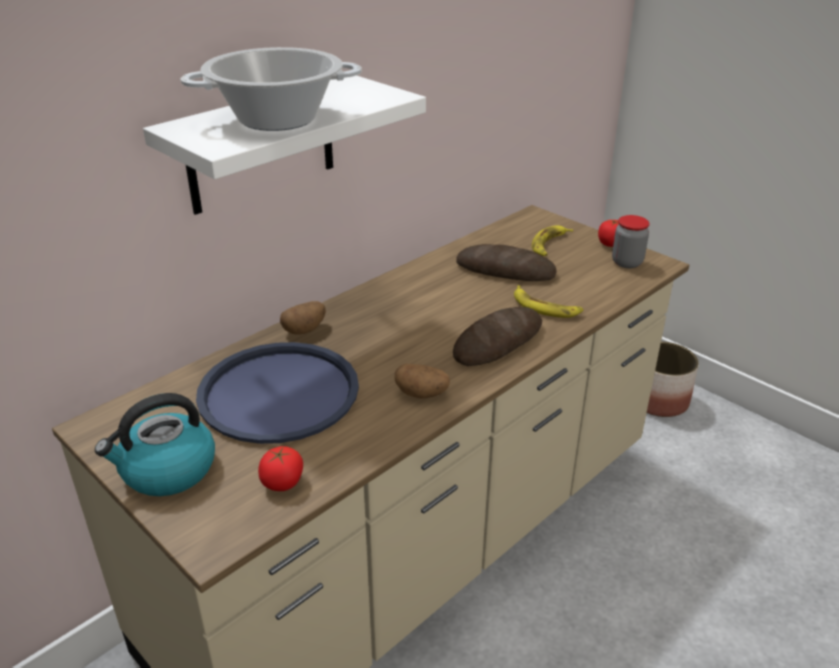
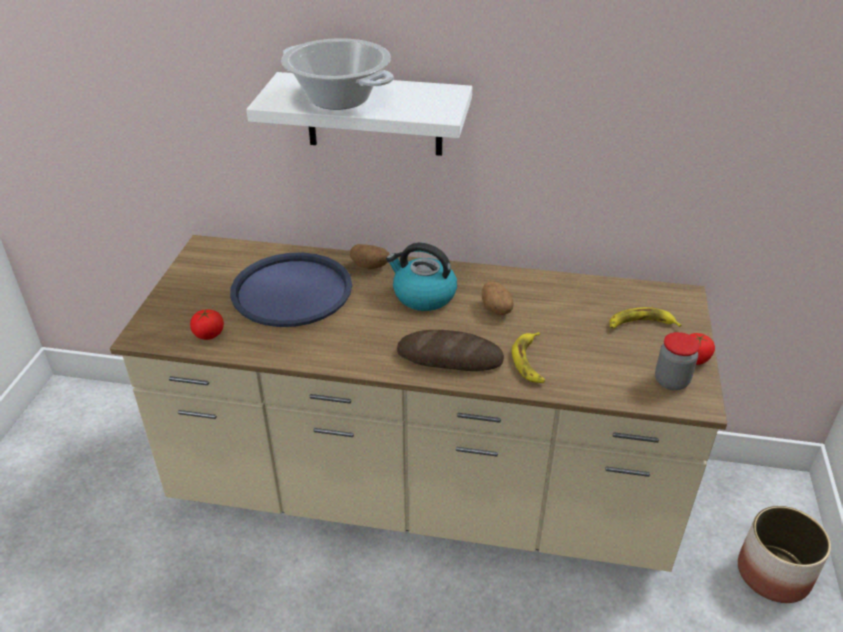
camera: 55 degrees right, 5 degrees up
kettle [95,393,215,496] -> kettle moved to [386,243,457,311]
potato [395,364,450,398] -> potato moved to [482,281,513,315]
bread [456,244,556,281] -> none

